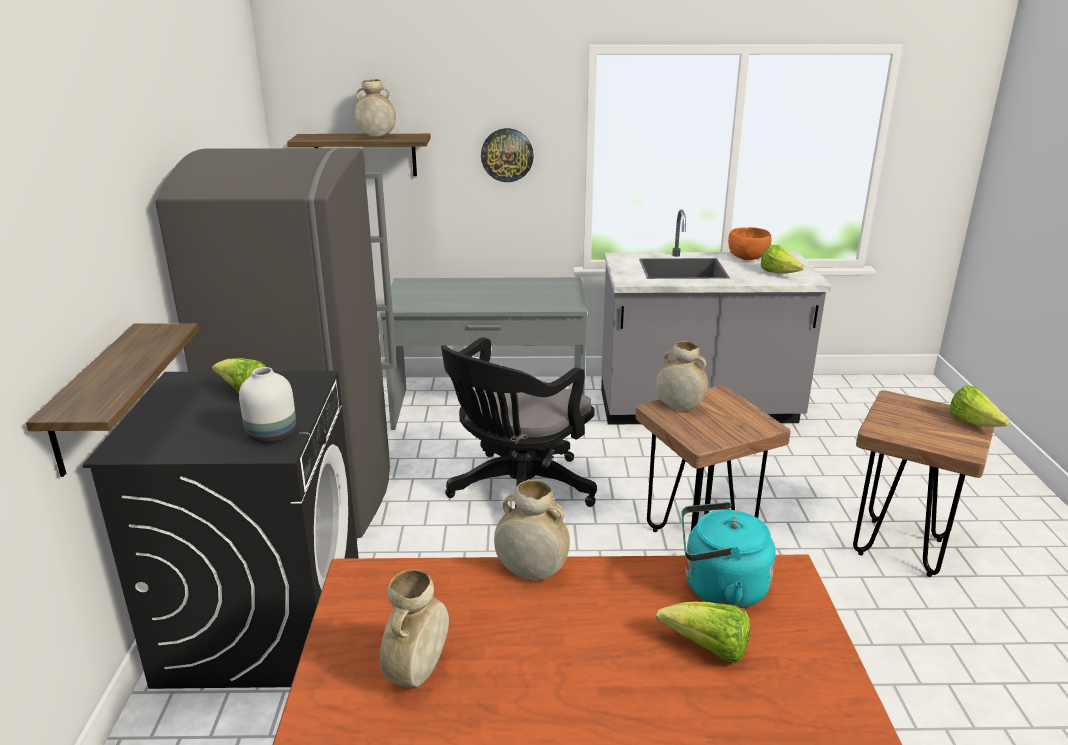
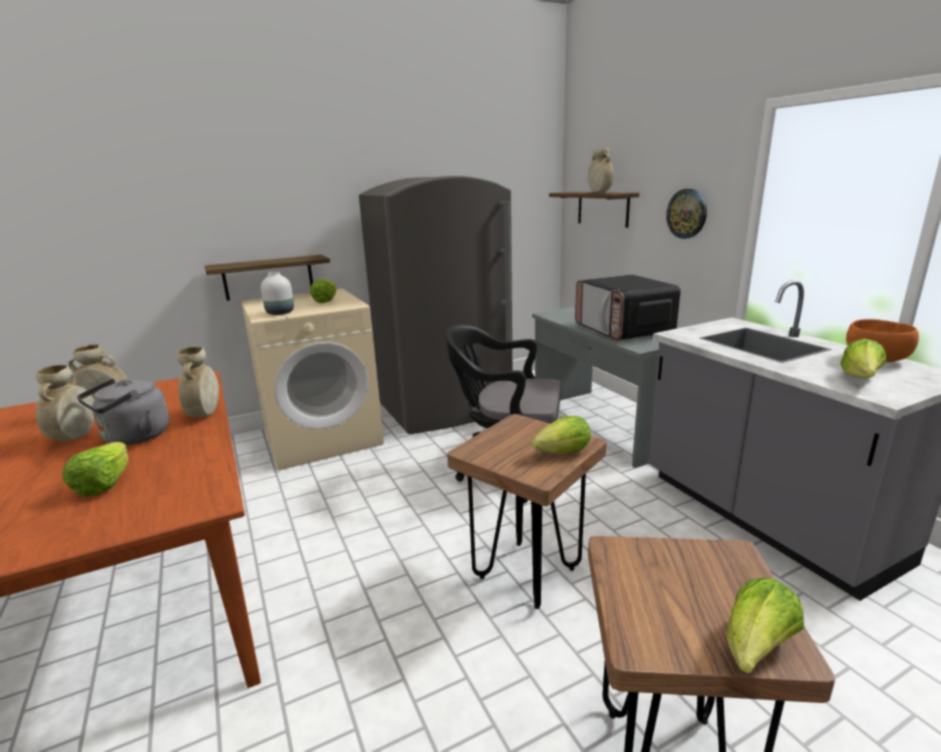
camera: 65 degrees right, 5 degrees down
black washing machine [83,371,359,689] -> beige washing machine [241,288,384,470]
beige vase [656,341,708,410] -> beige vase moved to [36,365,95,441]
turquoise kettle [681,502,776,608] -> none
none -> grey kettle [77,379,169,445]
none -> lettuce [532,416,591,453]
none -> microwave [575,275,680,340]

